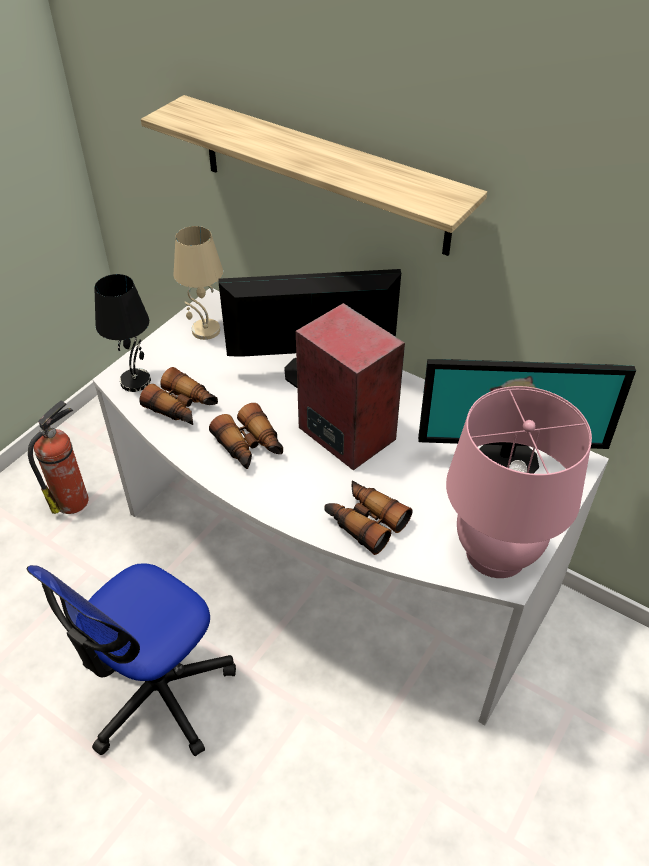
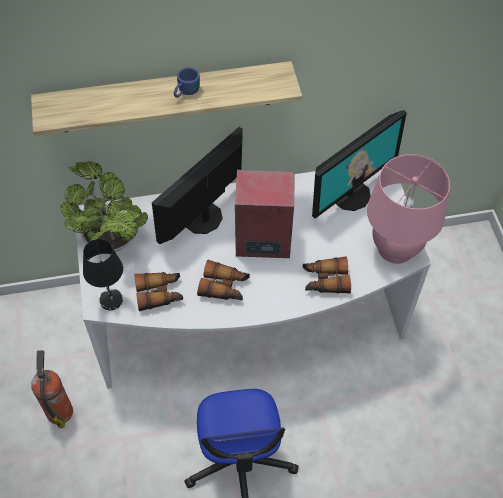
camera: 45 degrees left, 10 degrees up
beige table lamp [173,226,223,340] -> potted plant [60,161,148,252]
none -> blue mug [174,67,200,98]

